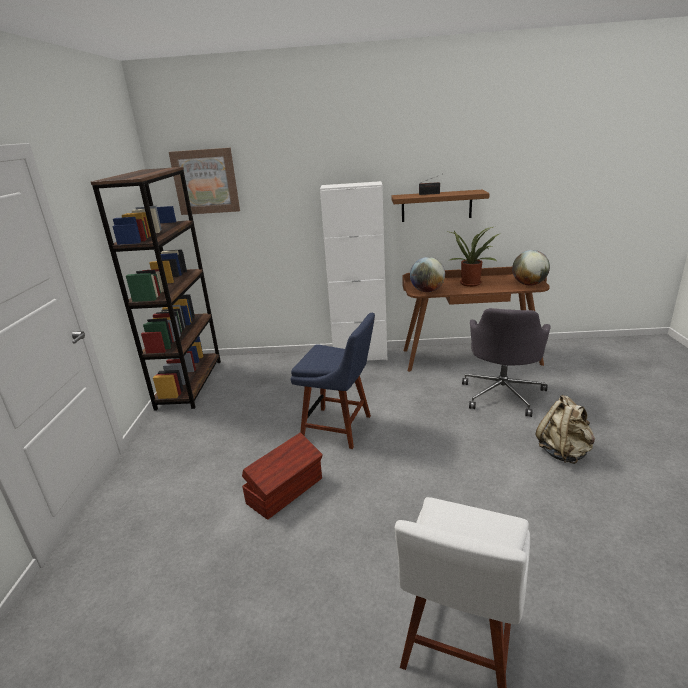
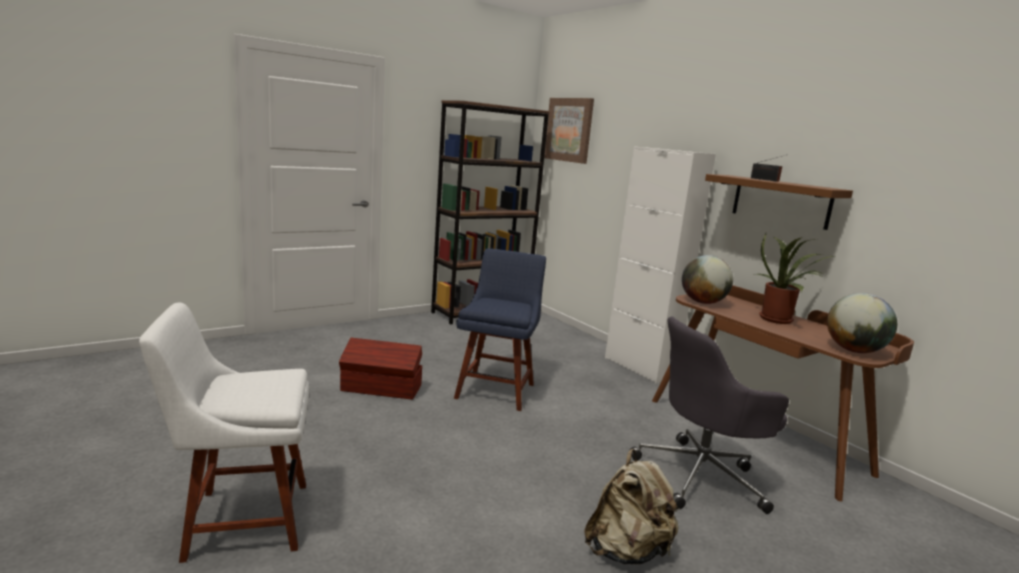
camera: 50 degrees right, 10 degrees down
blue chair [291,313,375,449] -> blue chair turned 150 degrees counterclockwise [454,248,546,411]

